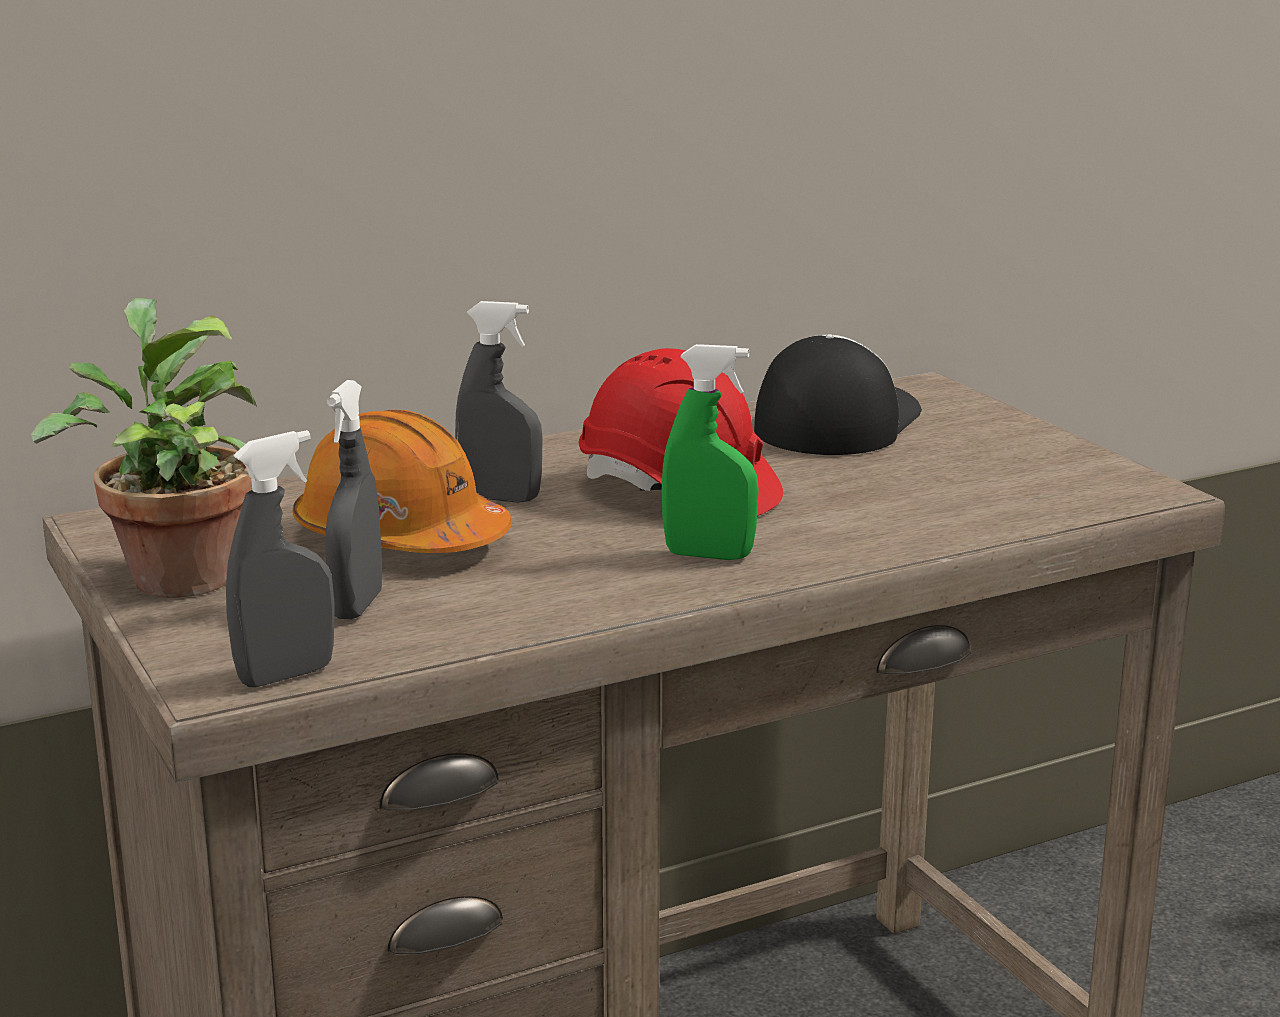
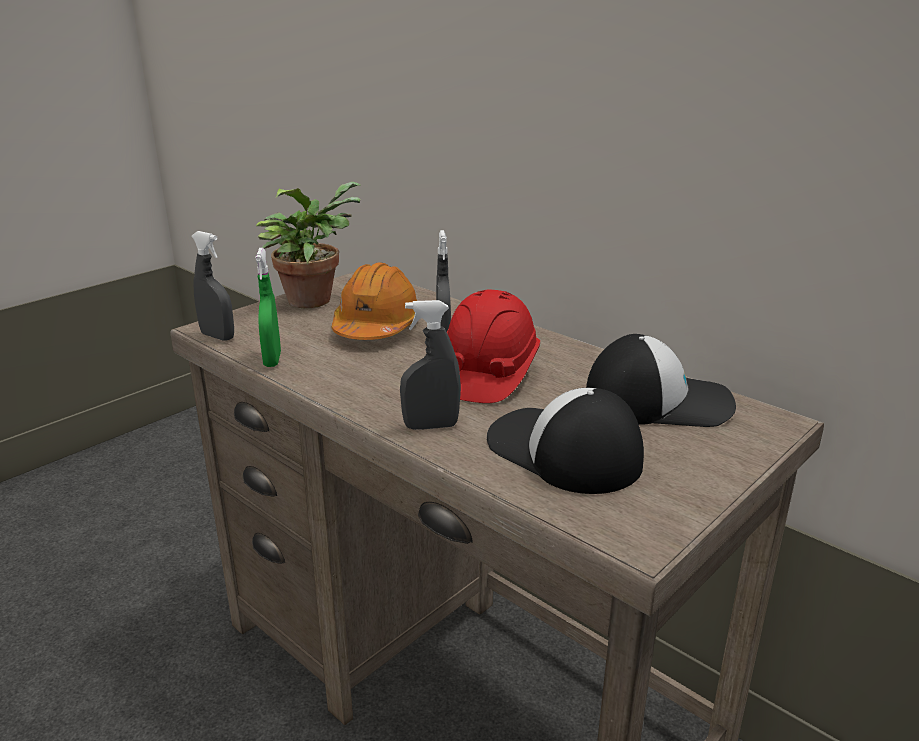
camera: 70 degrees right, 5 degrees up
grey spray bottle [325,380,382,620] -> grey spray bottle moved to [400,300,461,430]
green spray bottle [662,344,759,560] -> green spray bottle moved to [256,248,281,367]
none -> cap [487,388,644,494]

